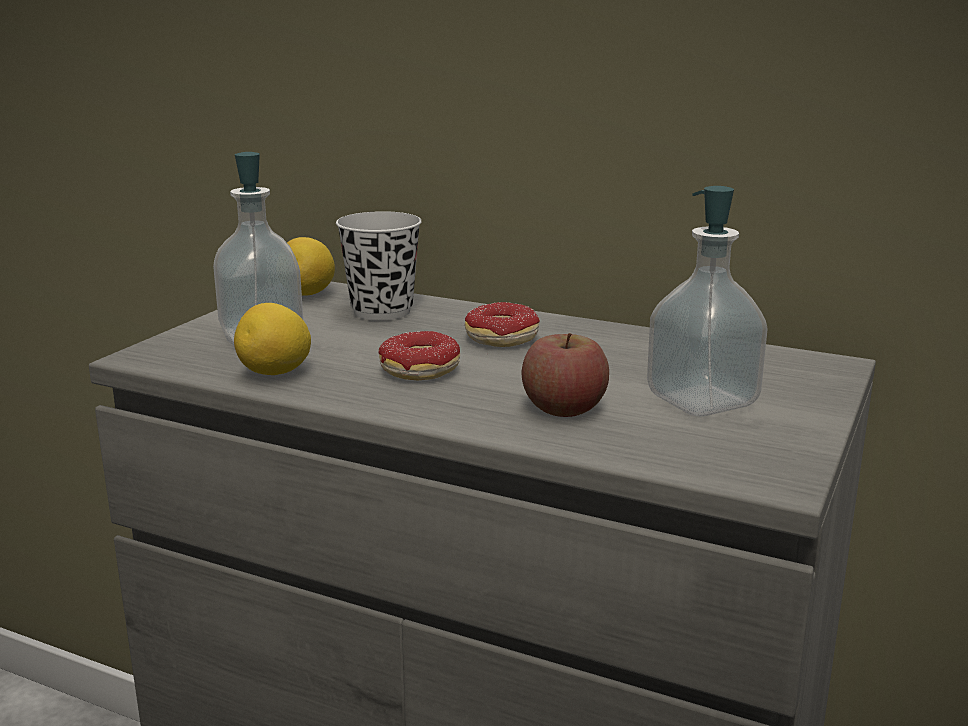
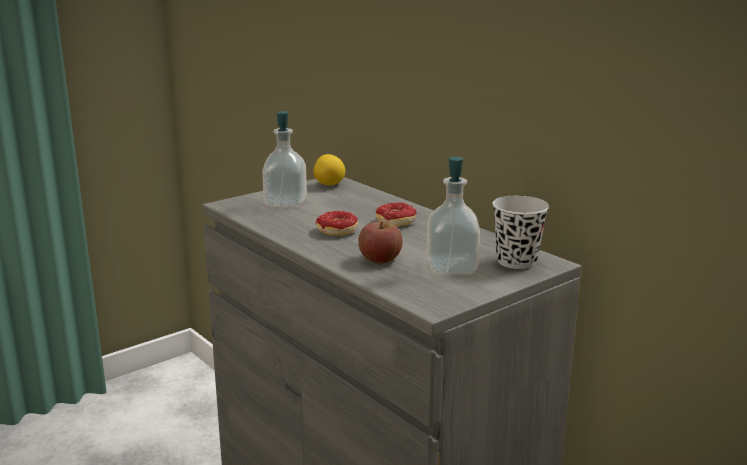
camera: 25 degrees right, 0 degrees up
lemon [234,303,311,375] -> none
black cup [336,211,422,321] -> black cup moved to [492,196,549,269]

